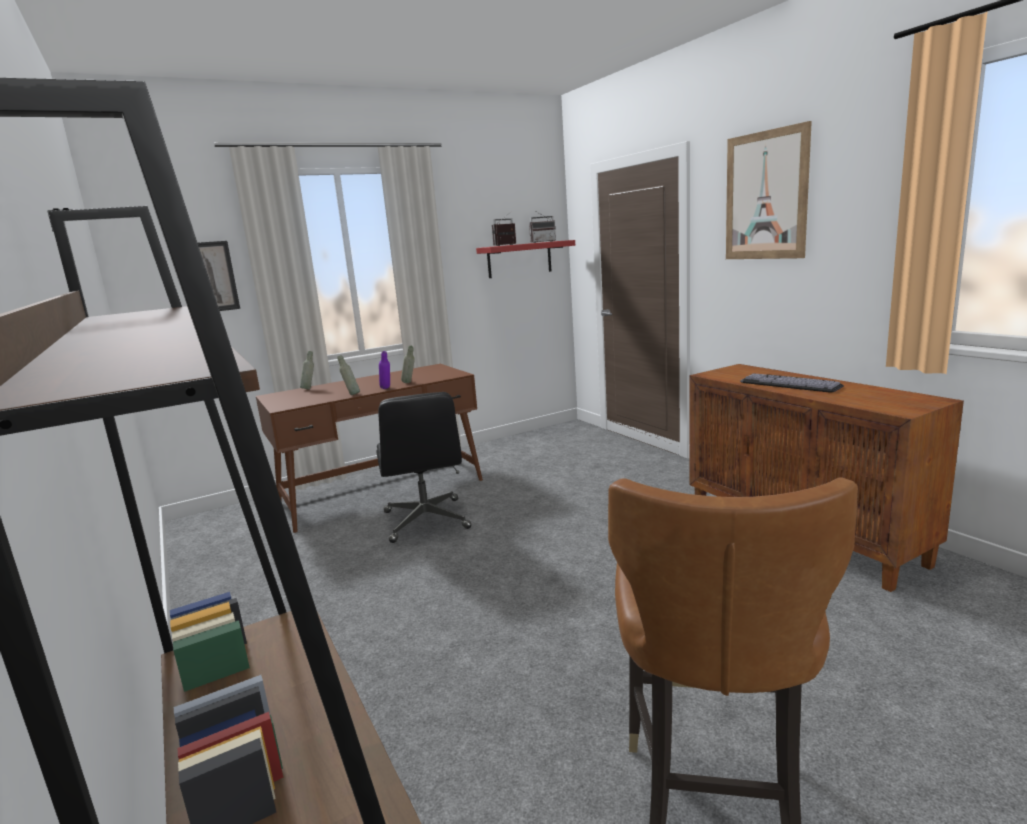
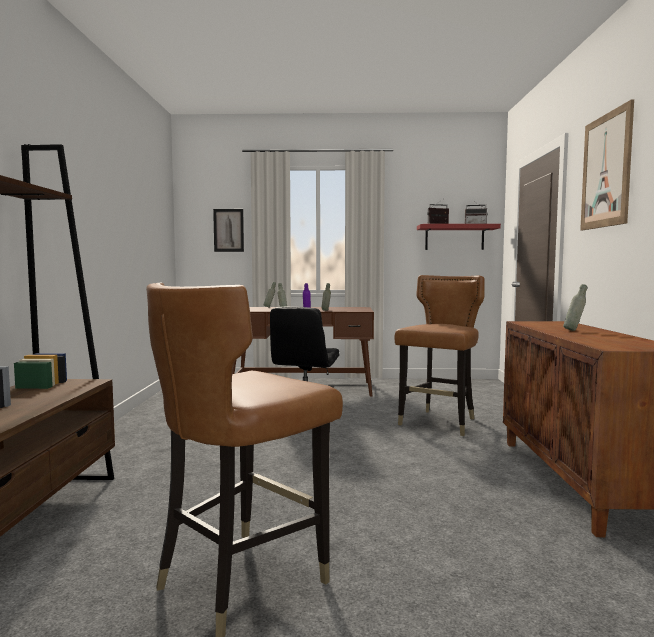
camera: 30 degrees right, 10 degrees down
keyboard [740,373,844,393] -> grey bottle [563,284,587,331]
none -> brown chair [394,275,485,436]

